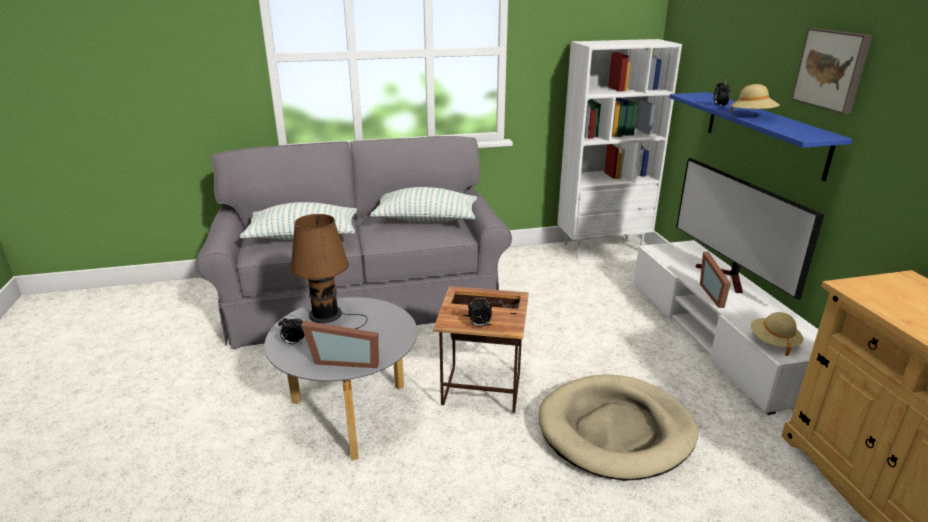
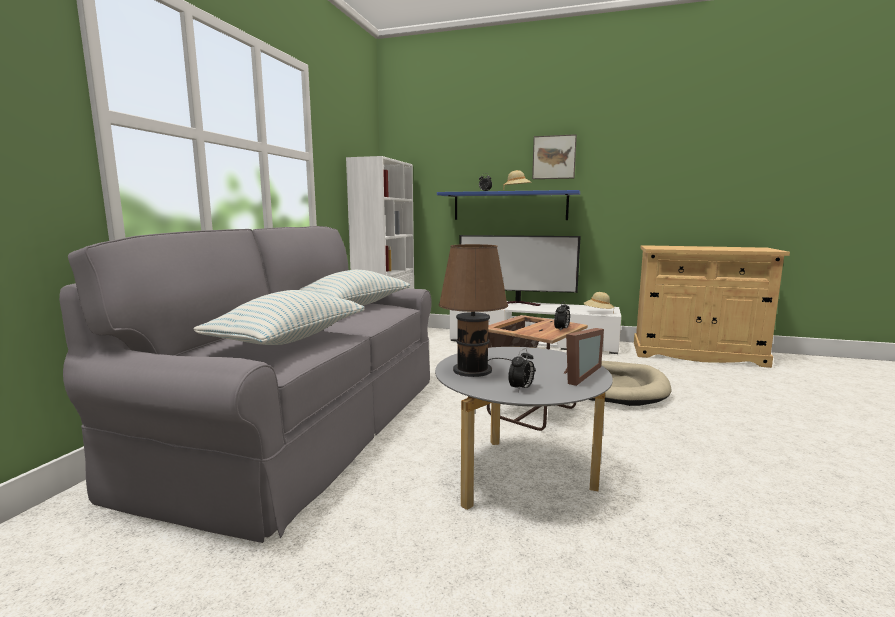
camera: 60 degrees left, 15 degrees down
picture frame [700,252,731,308] -> none

